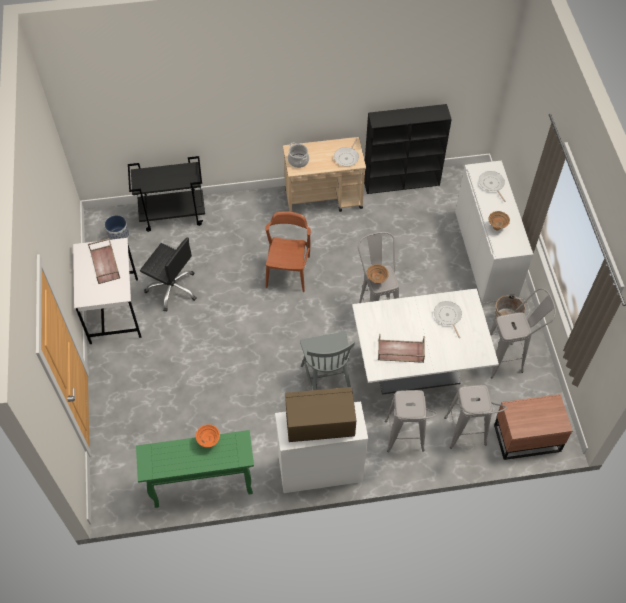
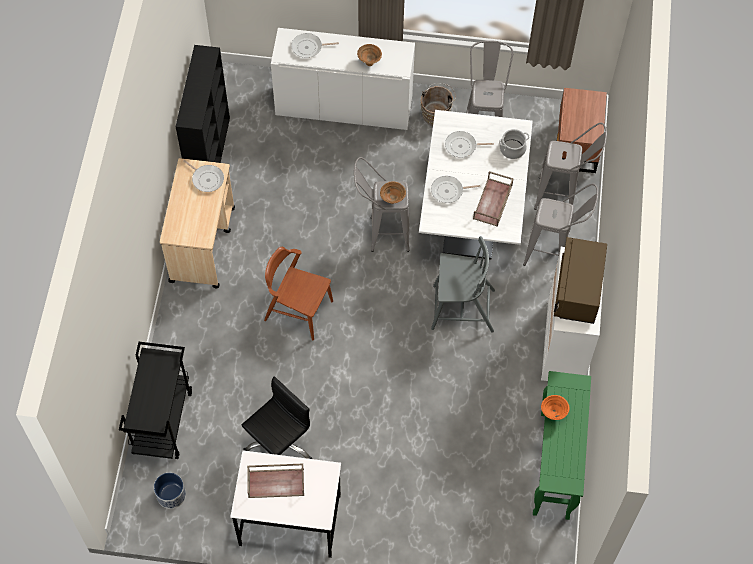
camera: 75 degrees left, 5 degrees up
cooking pot [288,142,309,168] -> cooking pot moved to [499,129,529,159]
none -> frying pan [431,176,480,203]

